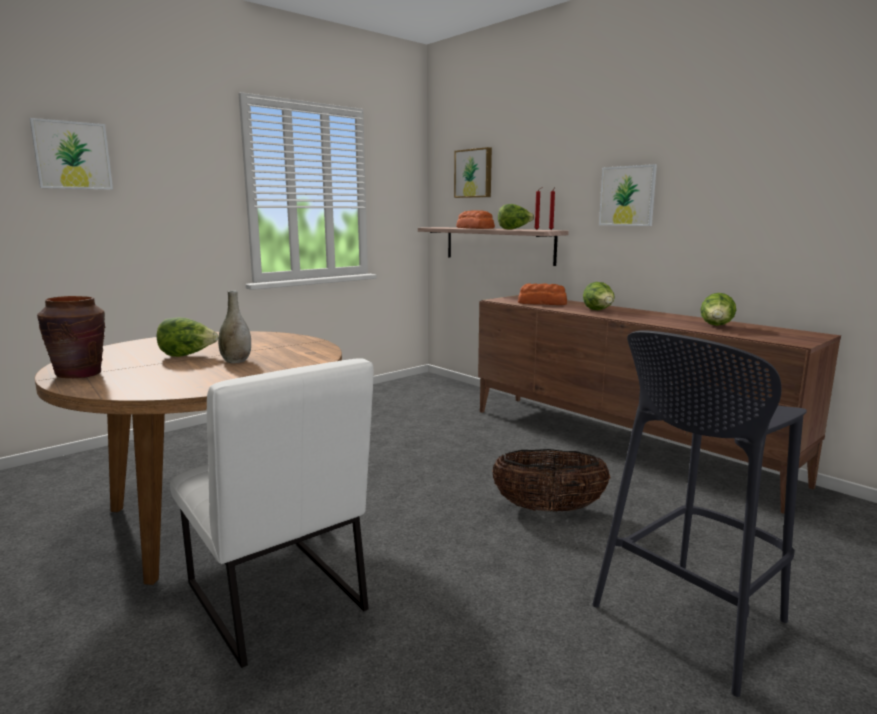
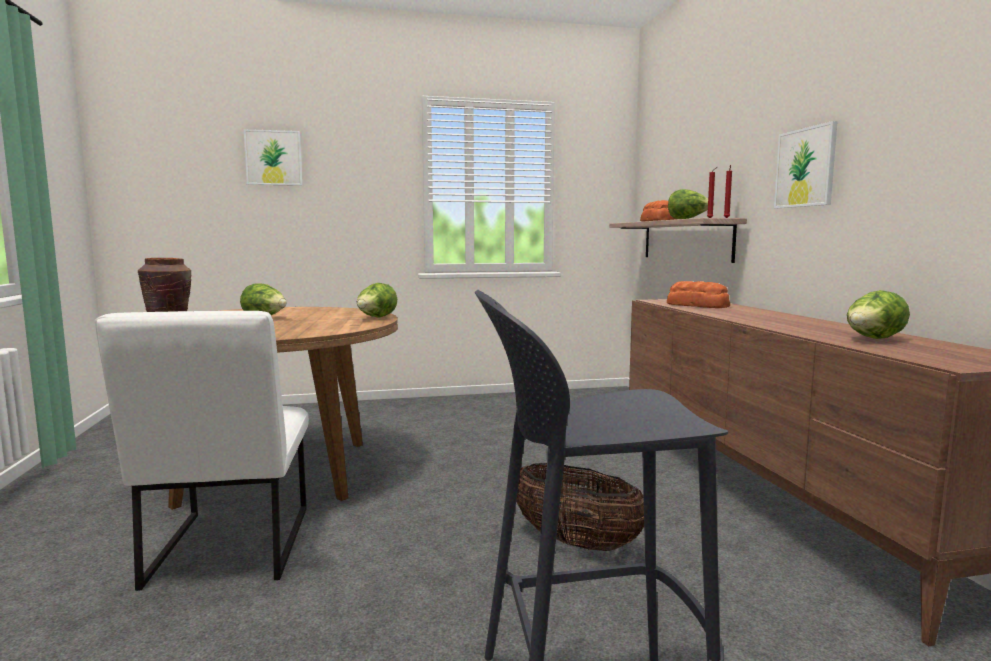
camera: 30 degrees right, 5 degrees down
grey vase [218,290,251,363] -> none
picture [454,147,492,198] -> none
lettuce [583,282,615,310] -> lettuce moved to [357,283,397,317]

